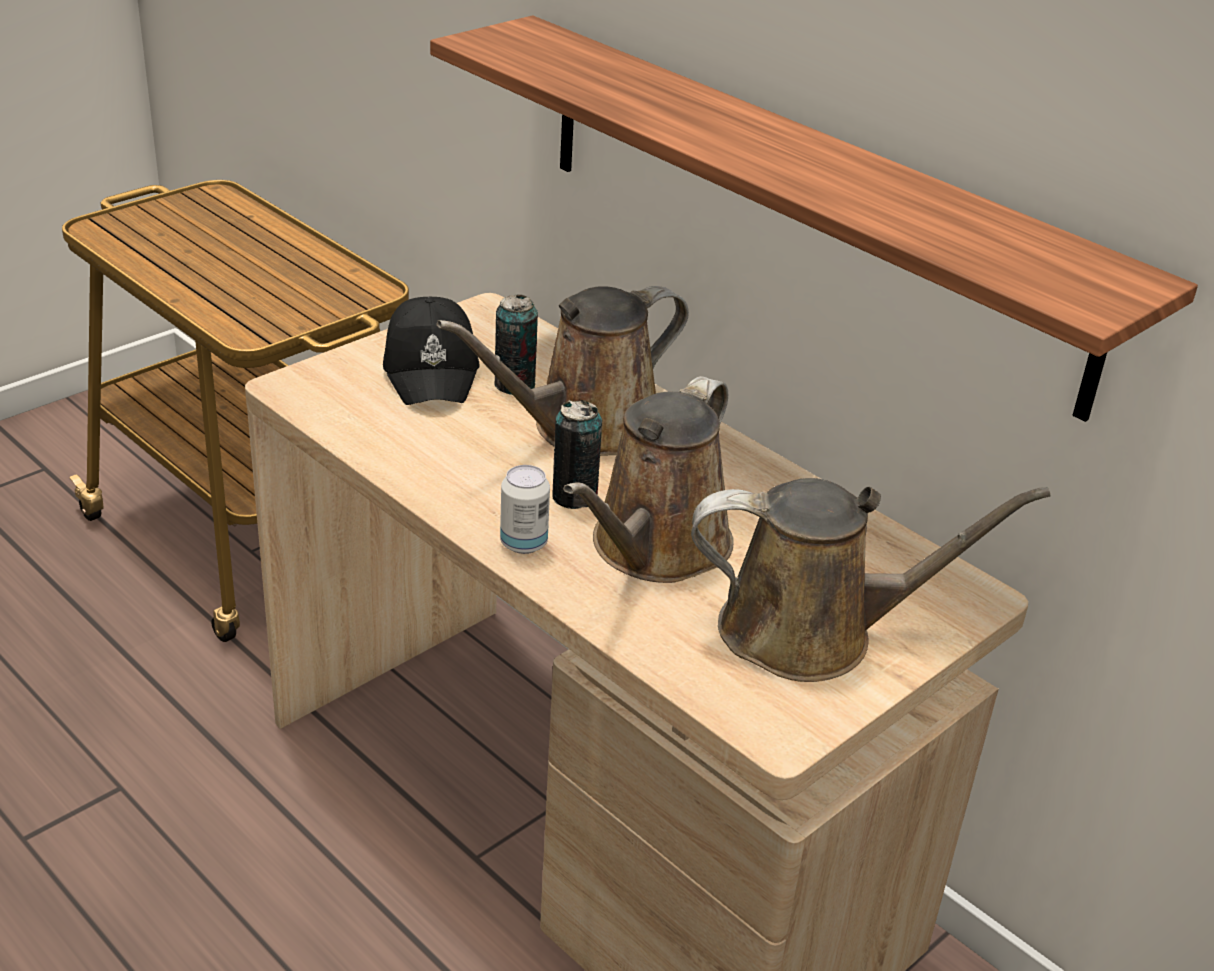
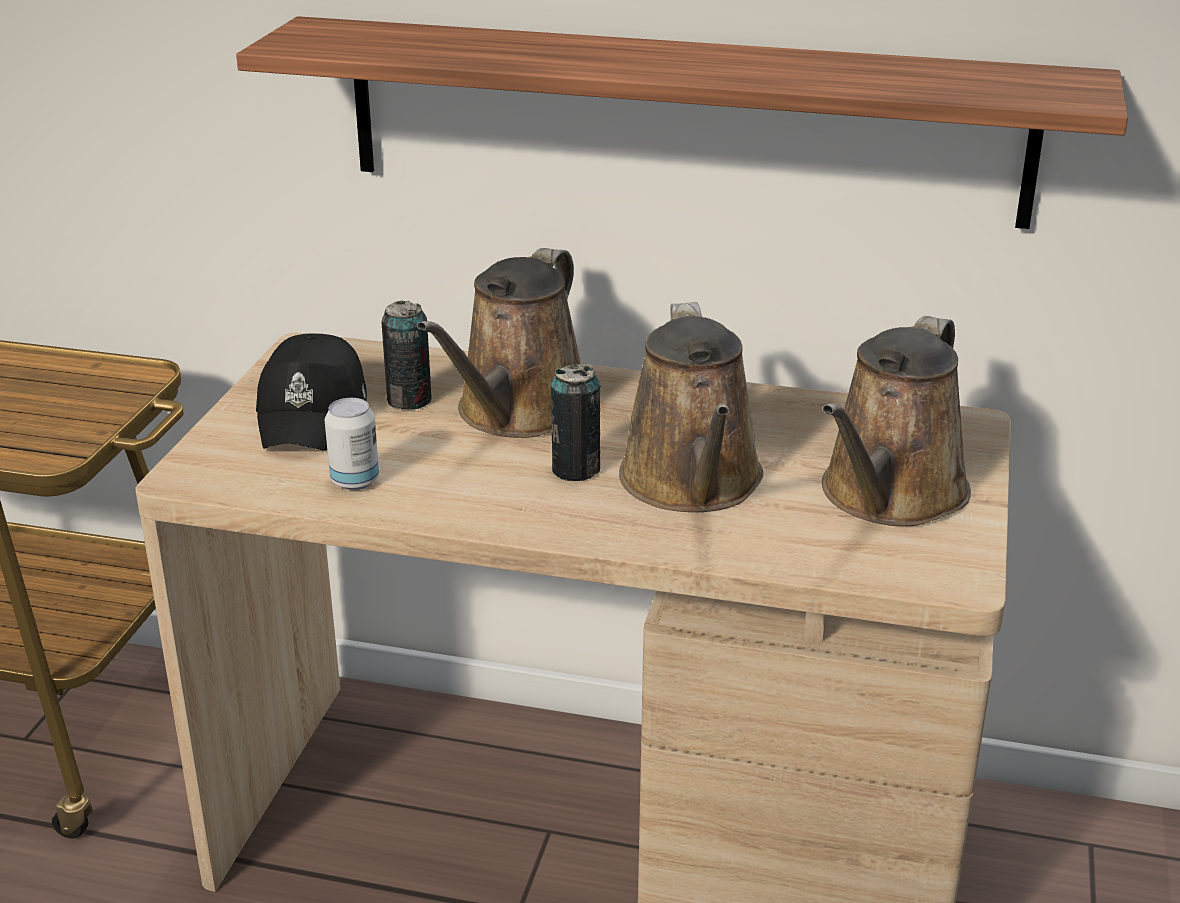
camera: 30 degrees left, 5 degrees down
black cap [383,297,480,405] -> black cap turned 45 degrees clockwise [256,333,367,451]
can [500,465,550,554] -> can moved to [325,398,379,490]
brown watering can [691,478,1051,682] -> brown watering can turned 150 degrees clockwise [822,316,971,526]

